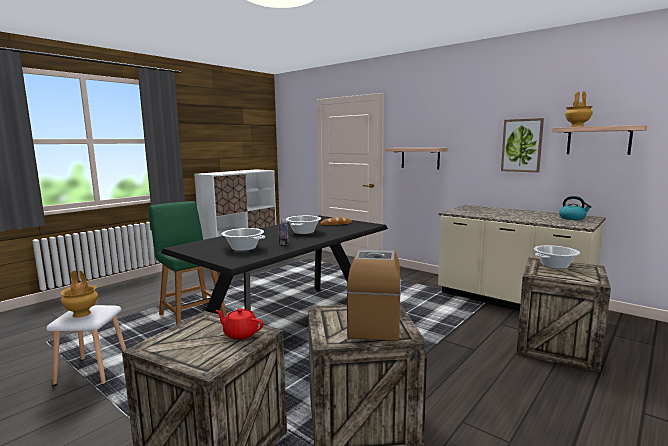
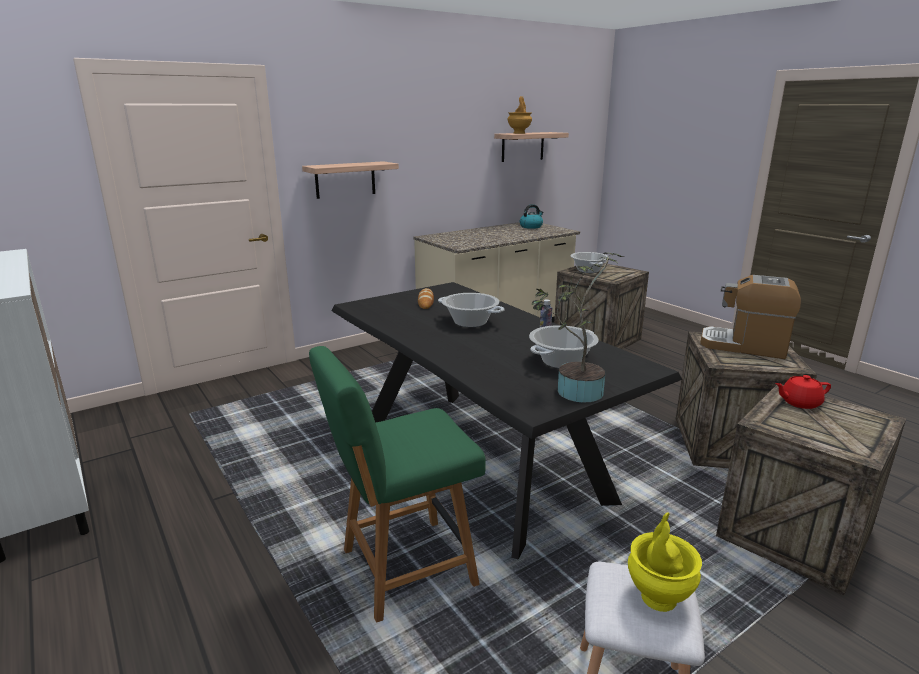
camera: 75 degrees left, 10 degrees up
brown vase [60,270,98,318] -> yellow vase [628,513,702,612]
red teapot [215,308,264,340] -> red teapot turned 45 degrees clockwise [775,375,831,409]
picture [501,118,544,172] -> none
none -> potted plant [532,252,624,403]

